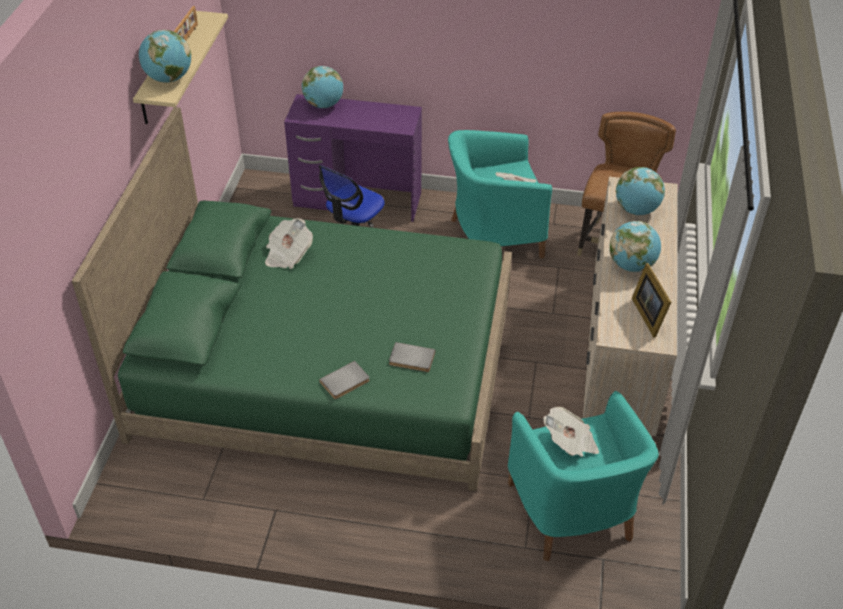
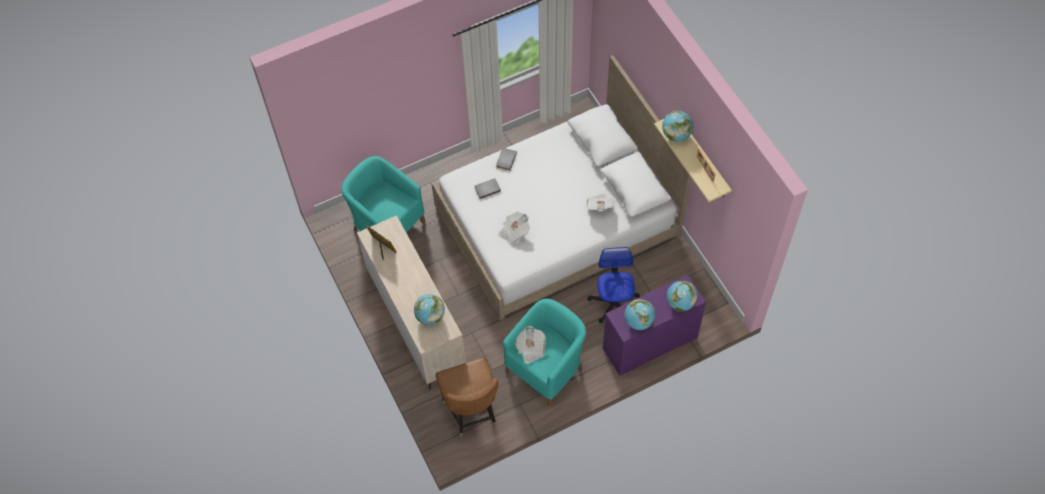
camera: 145 degrees right, 15 degrees up
green bed [72,107,512,491] -> white bed [431,55,691,320]
newspaper [543,407,599,456] -> newspaper moved to [499,211,530,244]
globe [610,221,661,272] -> globe moved to [625,299,655,330]

